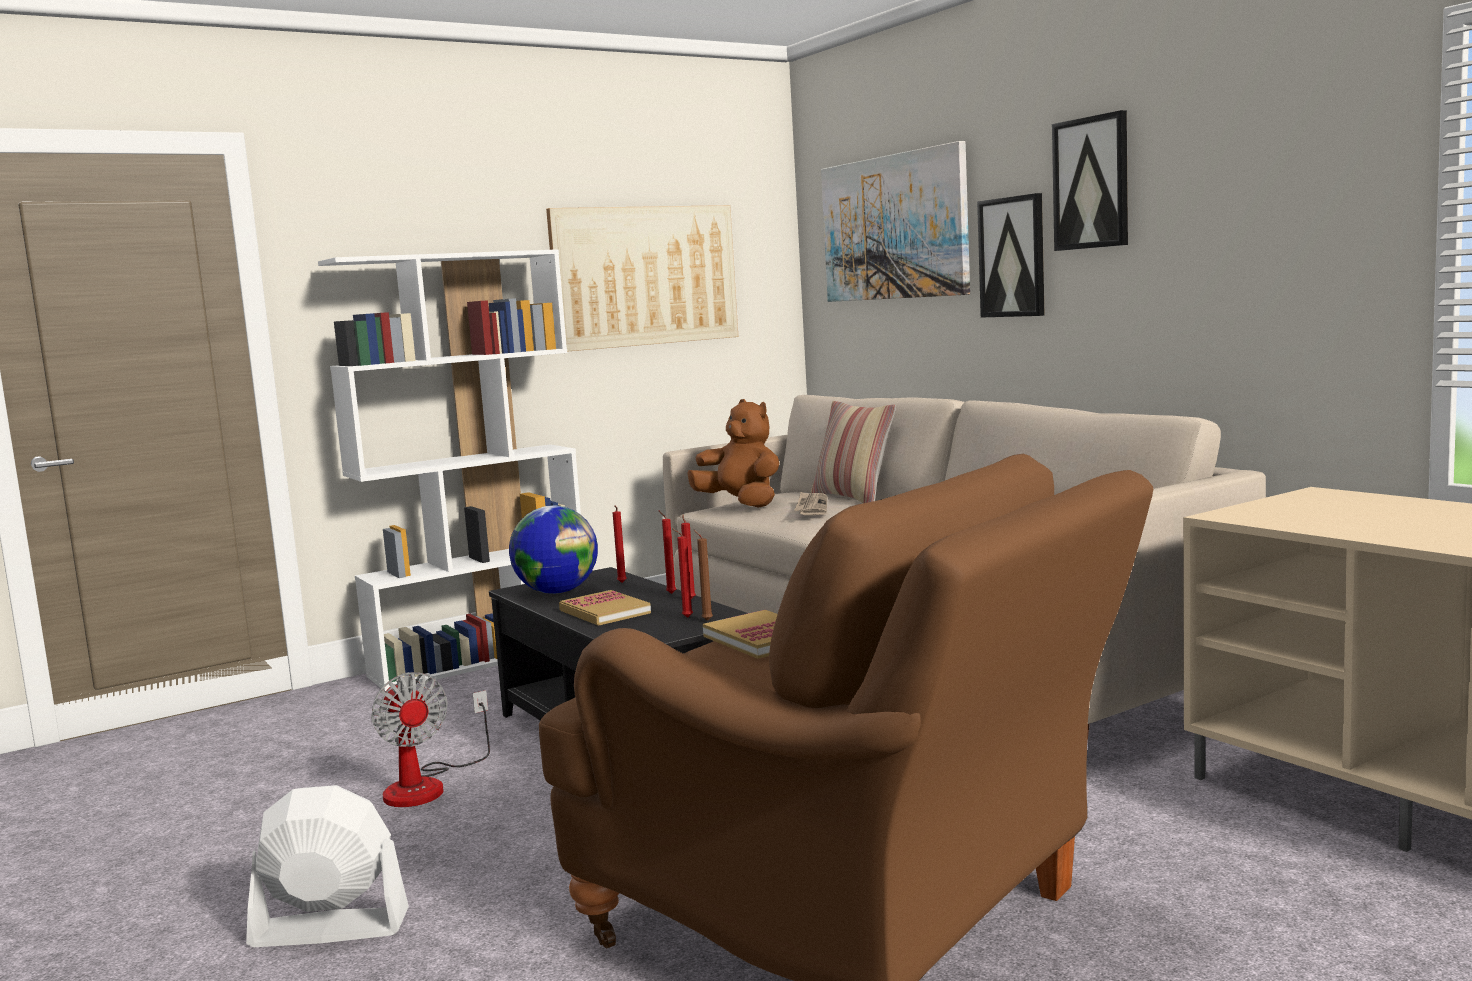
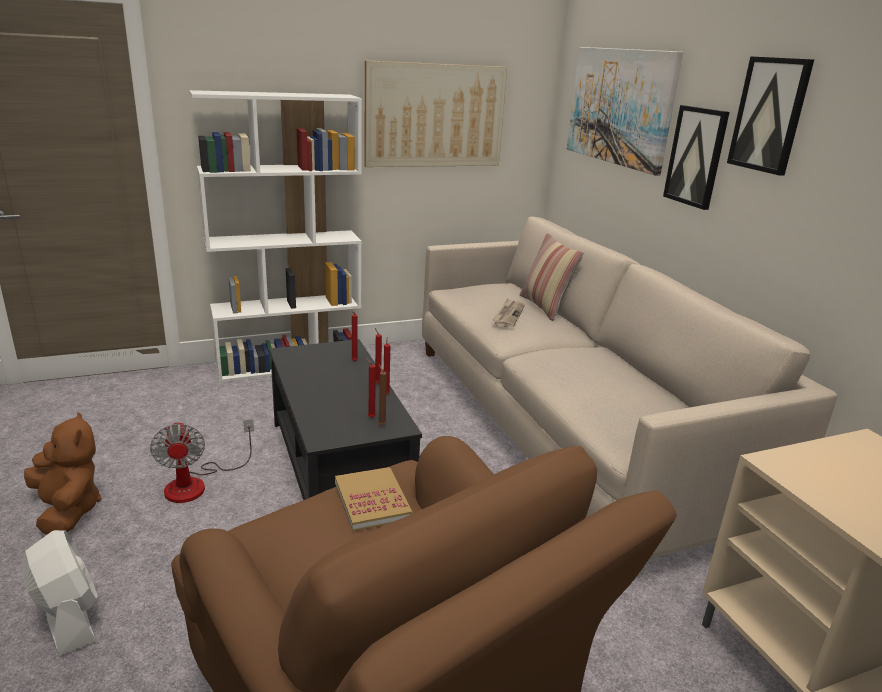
camera: 10 degrees right, 15 degrees up
white fan [246,785,409,947] -> white fan turned 45 degrees clockwise [22,530,98,656]
globe [509,505,598,594] -> none
book [559,590,651,626] -> none
brown plush toy [688,399,779,508] -> brown plush toy moved to [24,412,101,534]

